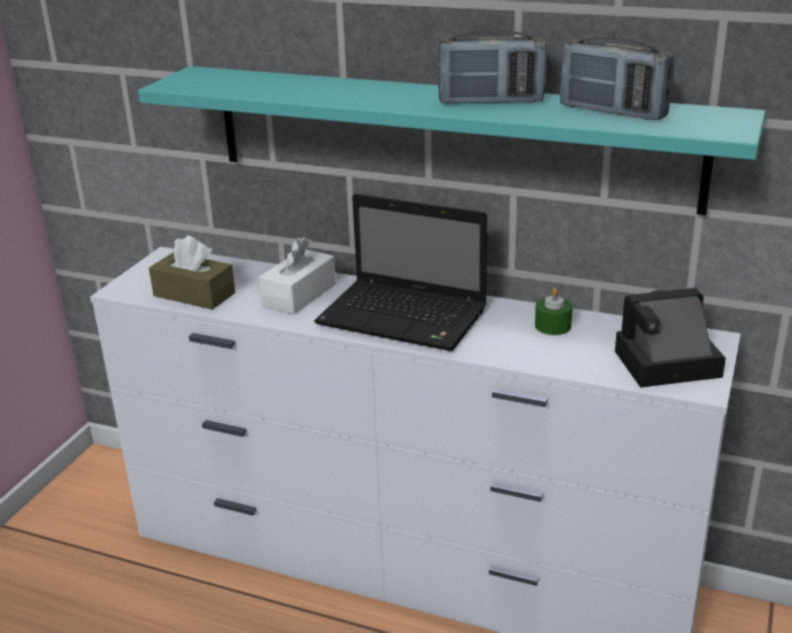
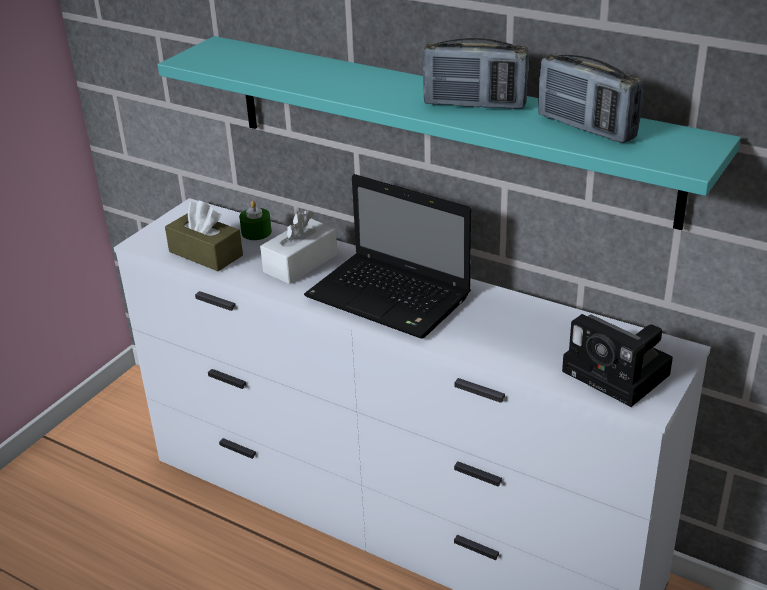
camera: 10 degrees right, 5 degrees up
green candle [535,287,573,335] -> green candle moved to [239,200,272,240]
camera [615,288,726,388] -> camera turned 135 degrees counterclockwise [562,314,673,407]

